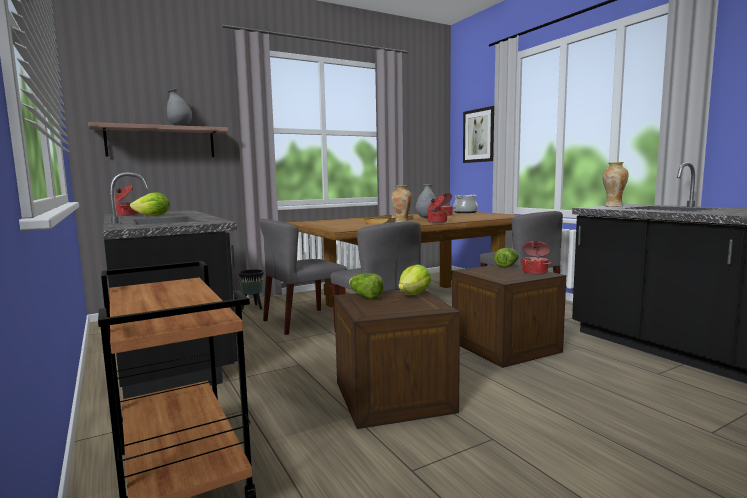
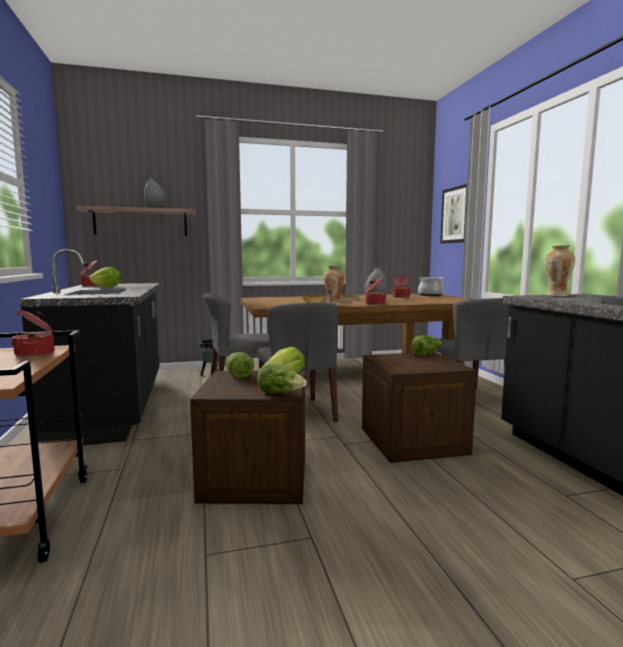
camera: 15 degrees right, 0 degrees up
cooking pot [519,241,552,274] -> cooking pot moved to [11,309,55,358]
none -> lettuce [257,364,307,393]

